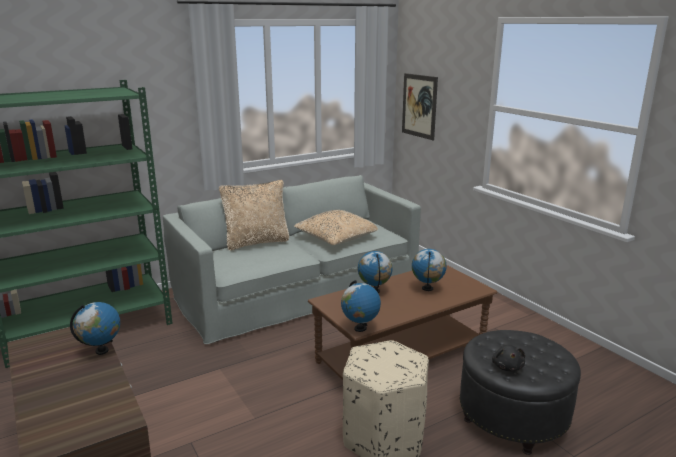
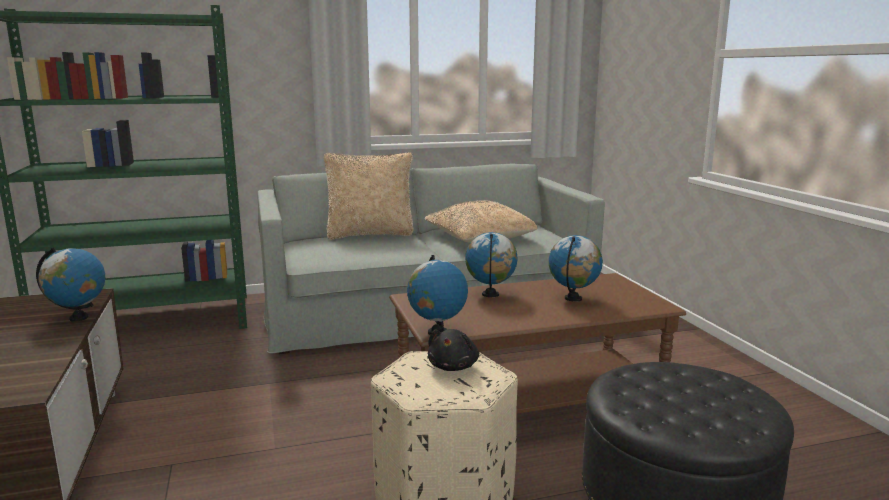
camera: 15 degrees right, 5 degrees down
picture [402,73,438,140] -> none
black plush toy [492,345,525,372] -> black plush toy moved to [428,329,479,371]

